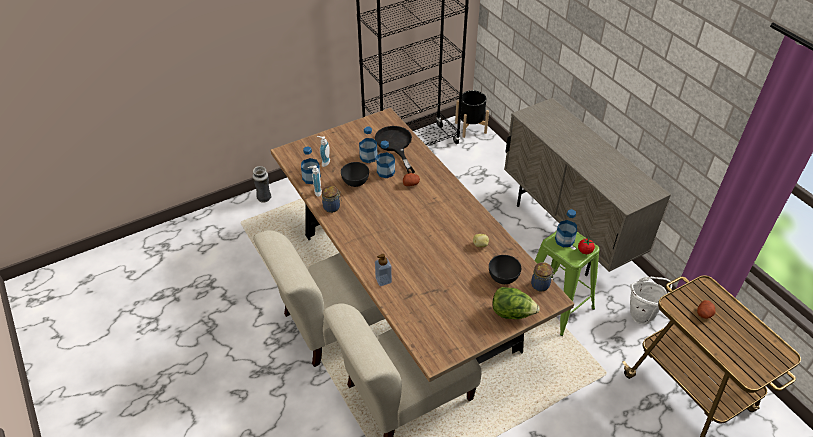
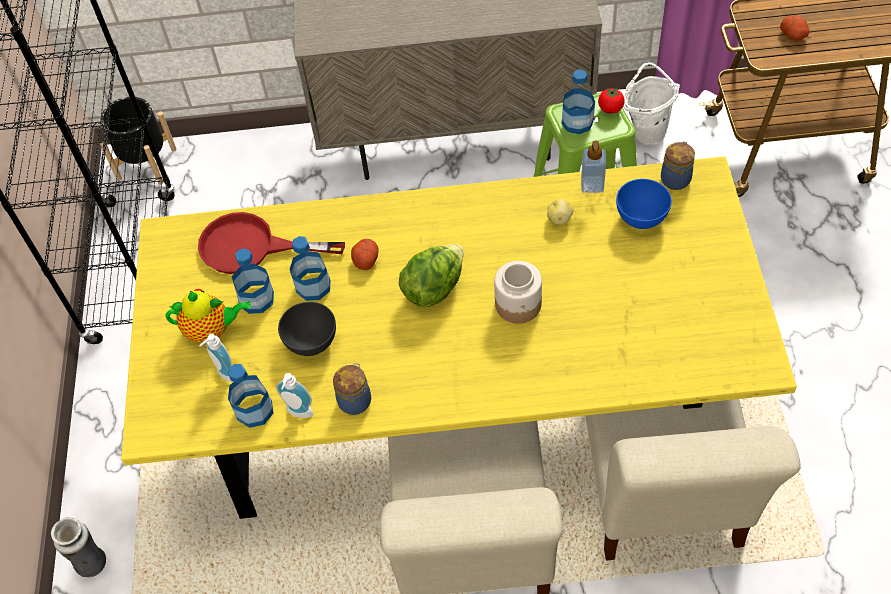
camera: 60 degrees left, 10 degrees up
brown dining table [271,108,574,382] -> yellow dining table [121,156,797,519]
black frying pan [375,126,415,173] -> red frying pan [198,212,345,274]
soap dispenser [375,254,392,286] -> soap dispenser moved to [581,140,606,193]
grey bowl [489,255,521,284] -> blue bowl [616,179,672,229]
lettuce [492,287,540,319] -> lettuce moved to [399,244,463,307]
none -> teapot [166,289,251,343]
none -> jar [494,261,542,324]

